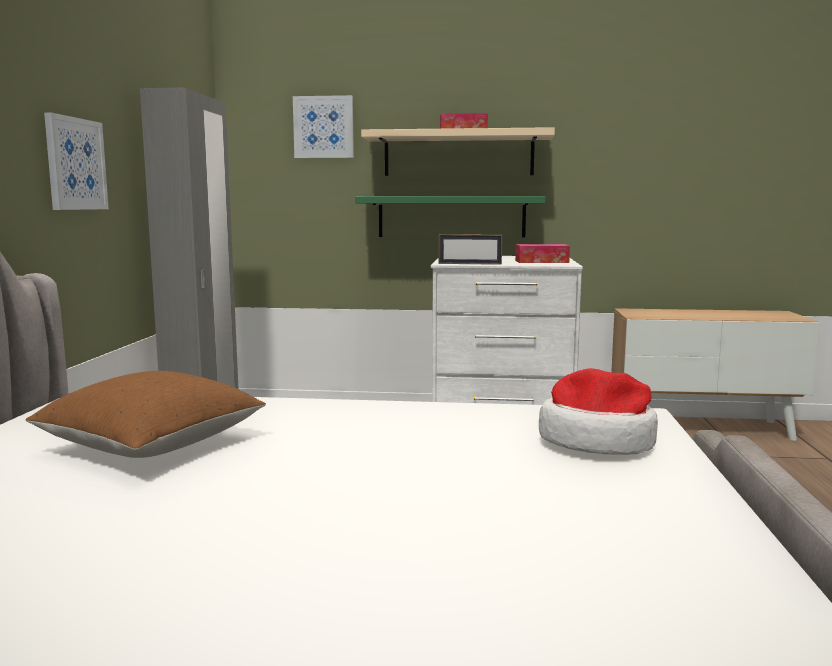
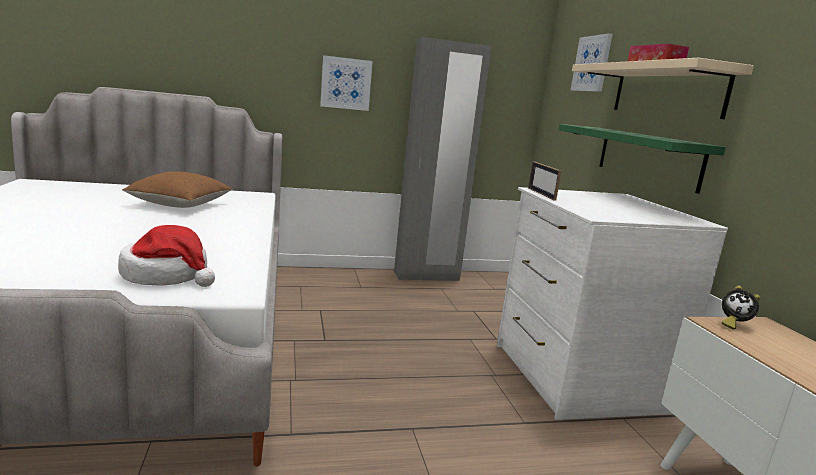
camera: 70 degrees right, 5 degrees up
tissue box [515,244,570,263] -> none
none -> alarm clock [722,285,760,329]

